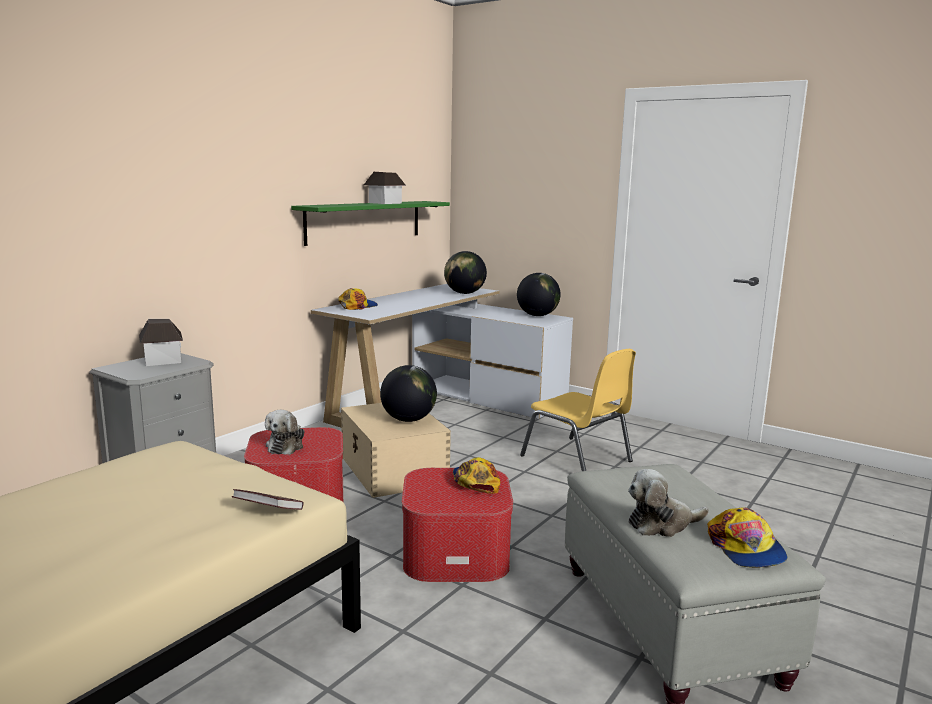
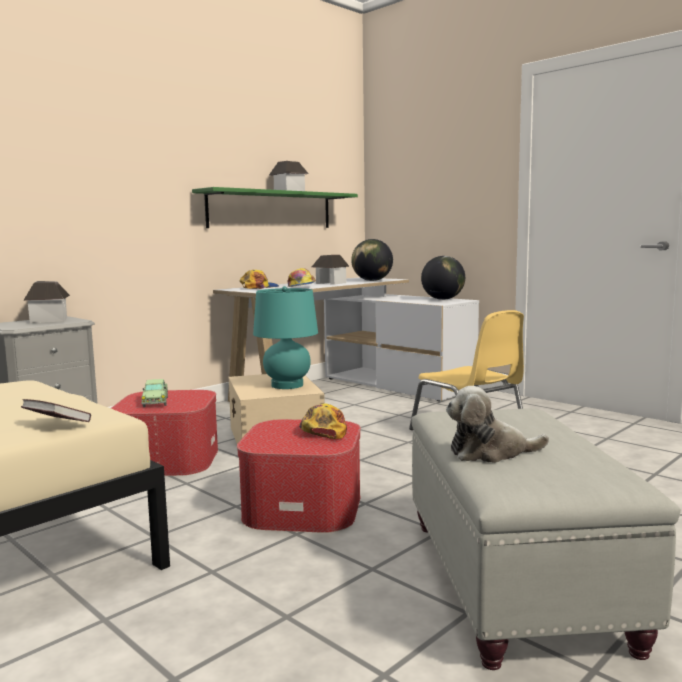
camera: 10 degrees right, 5 degrees down
plush toy [265,410,304,455] -> toy car [141,379,168,407]
globe [380,365,437,422] -> turquoise table lamp [253,286,318,389]
cap [707,507,788,568] -> cap moved to [288,268,316,287]
none -> toy house [312,255,349,285]

